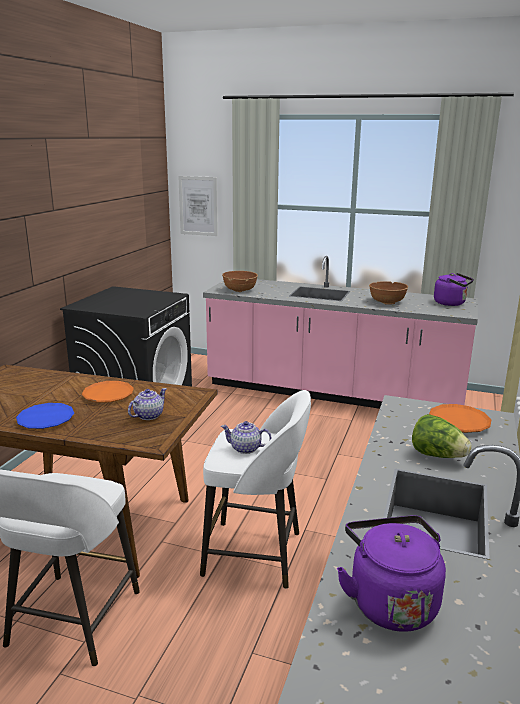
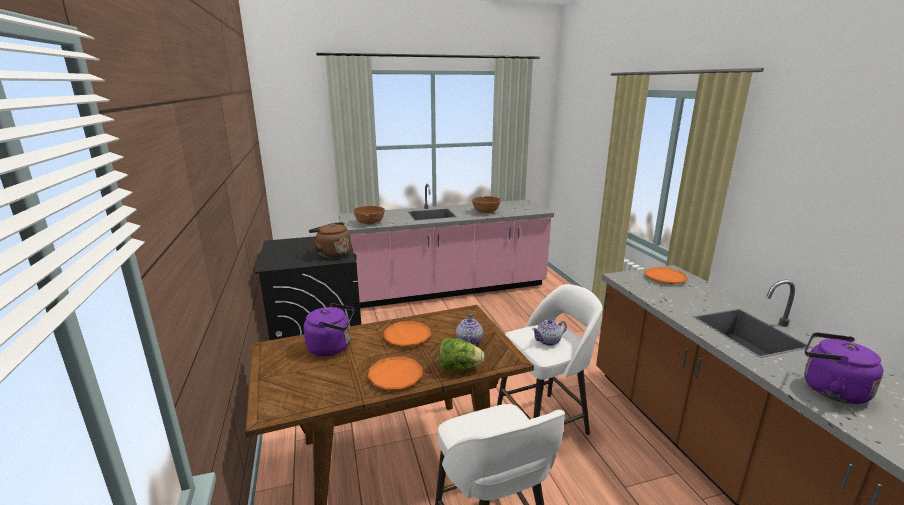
camera: 35 degrees left, 0 degrees up
blue plate [16,403,74,429] -> orange plate [368,356,422,390]
picture [178,176,218,236] -> none
lettuce [412,414,472,458] -> lettuce moved to [439,338,484,371]
purple kettle [434,273,474,306] -> purple kettle moved to [303,303,355,356]
none -> brown kettle [309,222,351,258]

